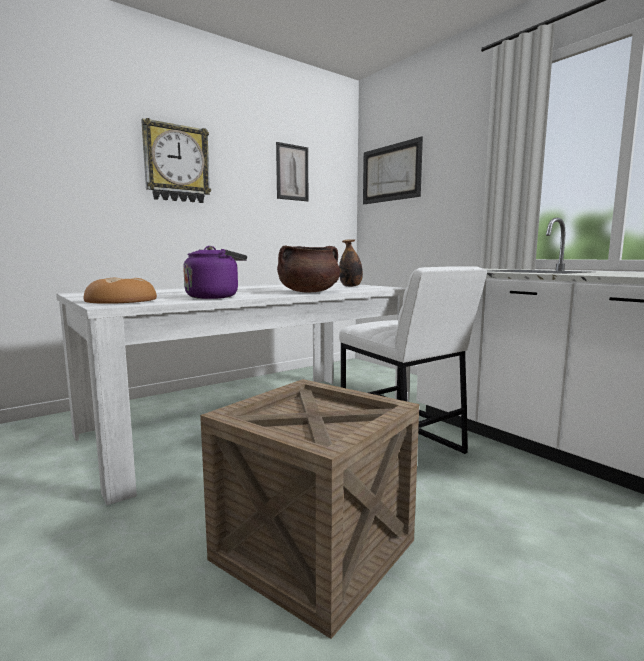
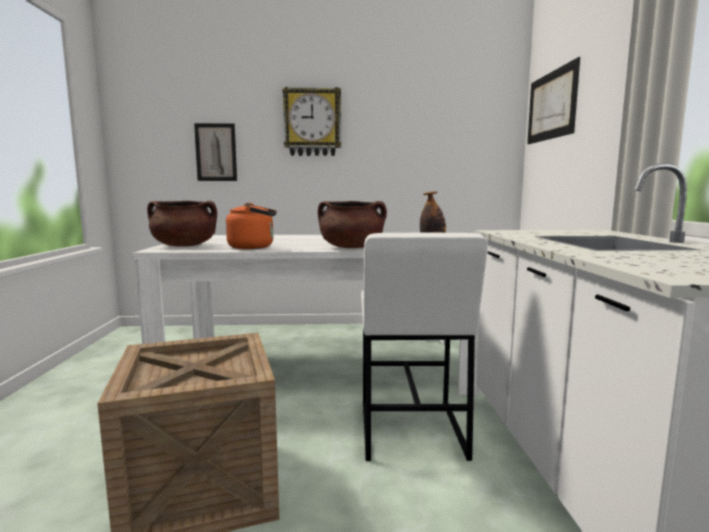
camera: 35 degrees right, 0 degrees up
bread [83,278,157,304] -> brown cooking pot [147,201,217,247]
purple kettle [183,246,247,299] -> orange kettle [226,203,277,249]
picture [276,142,308,201] -> picture moved to [194,123,237,181]

